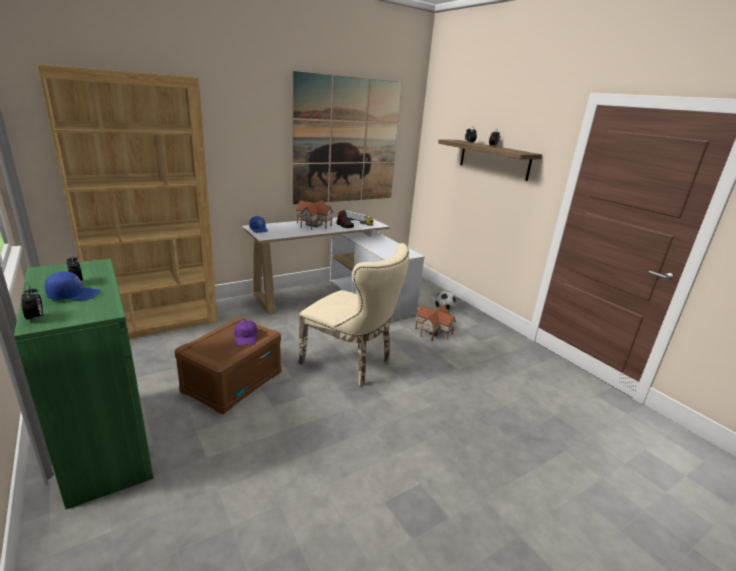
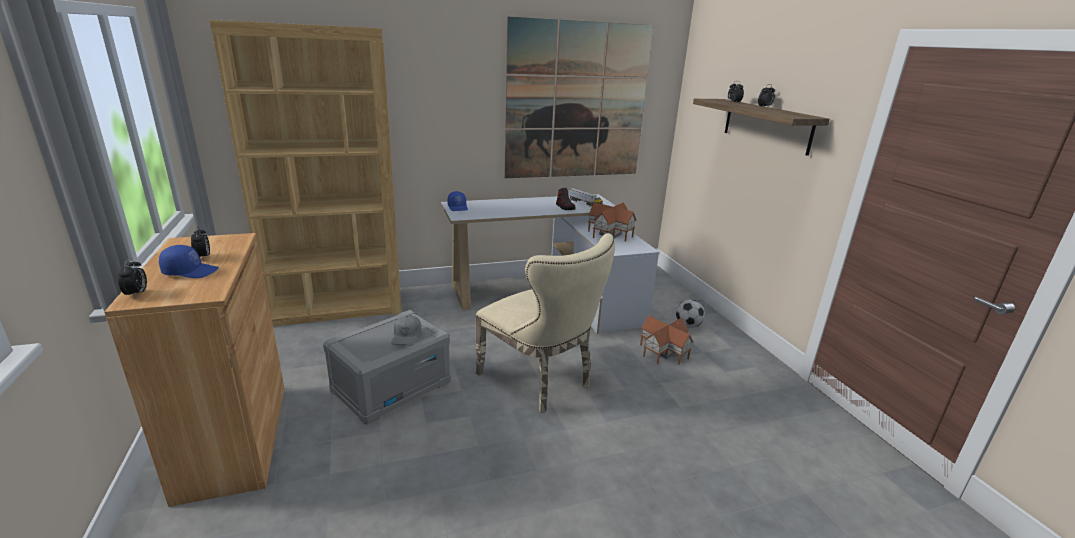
camera: 15 degrees right, 0 degrees up
green cabinet [14,259,154,509] -> brown cabinet [104,233,284,507]
brown storage box [175,317,281,414] -> grey storage box [323,310,451,425]
purple cap [234,320,258,346] -> grey cap [391,315,421,346]
toy house [296,200,333,230] -> toy house moved to [588,202,637,242]

